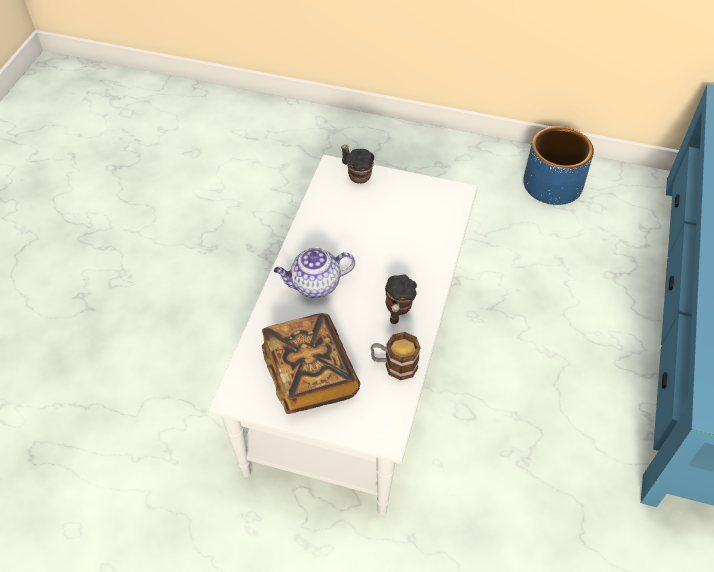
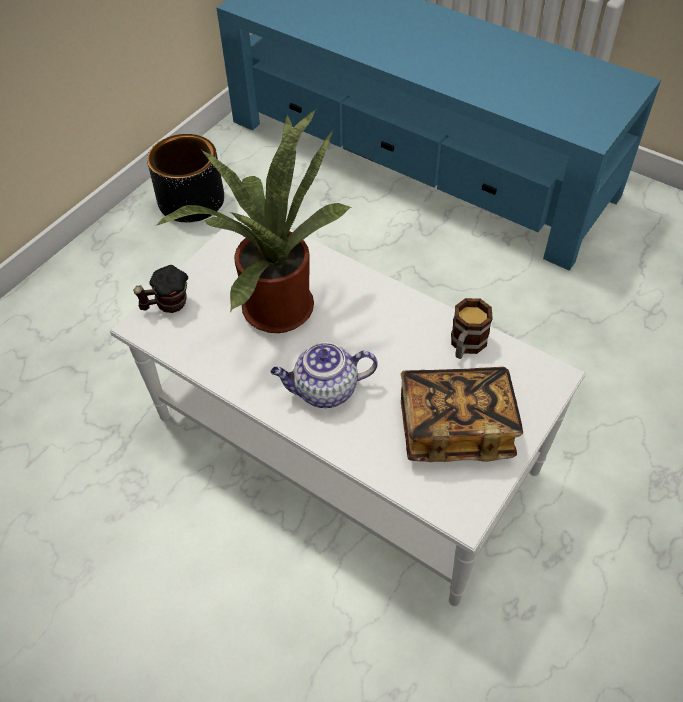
camera: 70 degrees left, 0 degrees up
teapot [274,247,355,298] -> teapot turned 75 degrees clockwise [271,342,378,408]
mug [385,274,417,324] -> none
blue planter [523,127,594,205] -> black planter [147,134,224,223]
none -> potted plant [157,109,352,333]

